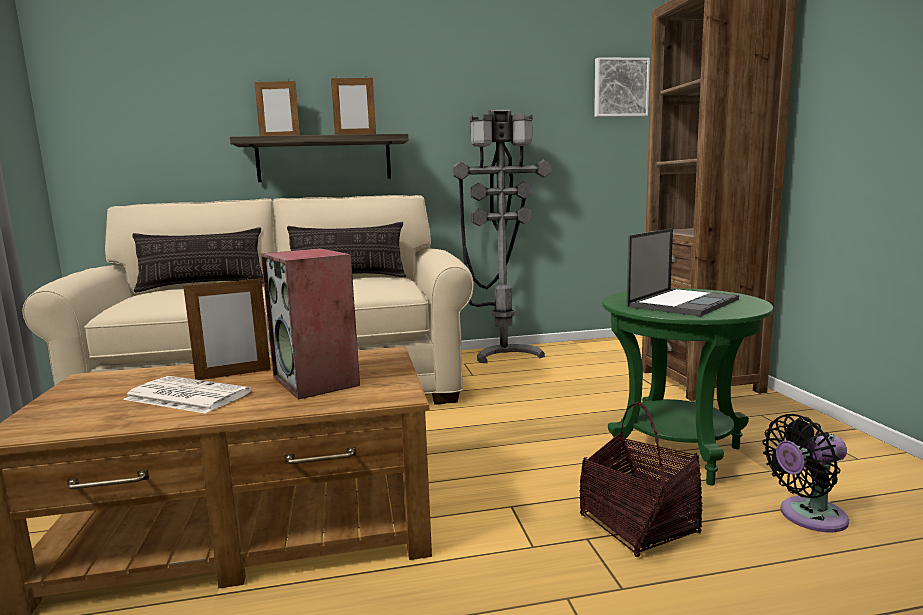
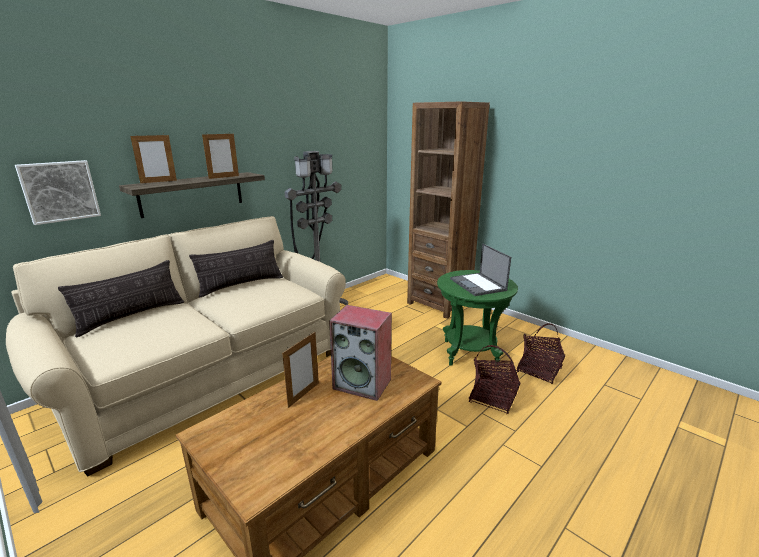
camera: 35 degrees left, 10 degrees up
newspaper [123,376,251,414] -> none
picture [594,57,650,117] -> picture moved to [15,160,101,225]
laptop [626,228,739,316] -> laptop turned 150 degrees clockwise [450,244,511,296]
black fan [763,414,849,532] -> basket [517,323,565,384]

